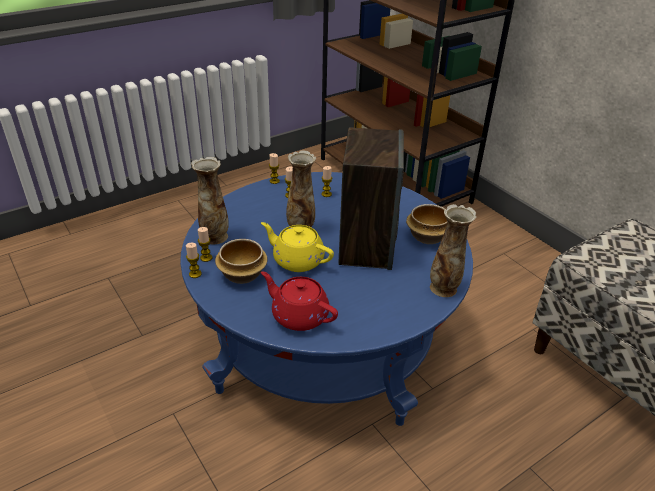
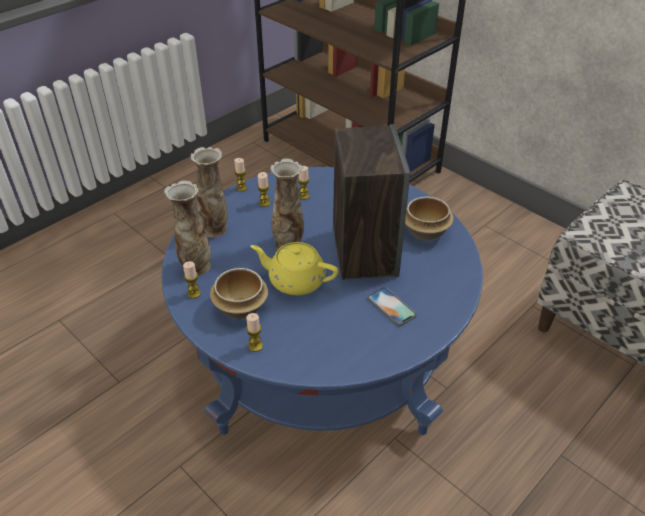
camera: 10 degrees left, 5 degrees up
candle [186,243,202,278] -> candle moved to [246,313,263,352]
red teapot [261,271,338,331] -> none
vase [430,204,477,297] -> vase moved to [191,147,228,238]
none -> phone [367,287,416,326]

